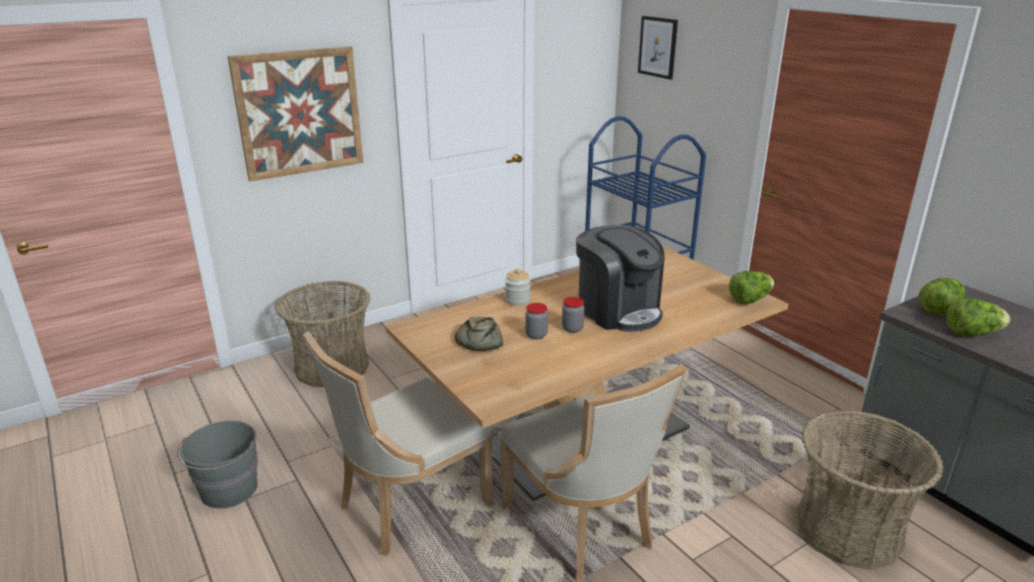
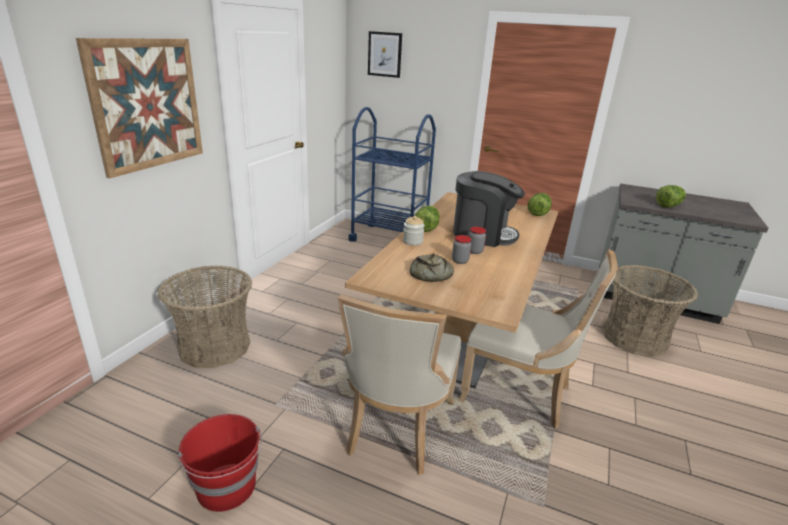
camera: 35 degrees left, 0 degrees up
grey bucket [177,421,258,509] -> red bucket [178,414,262,512]
lettuce [919,278,965,316] -> lettuce moved to [414,205,440,232]

